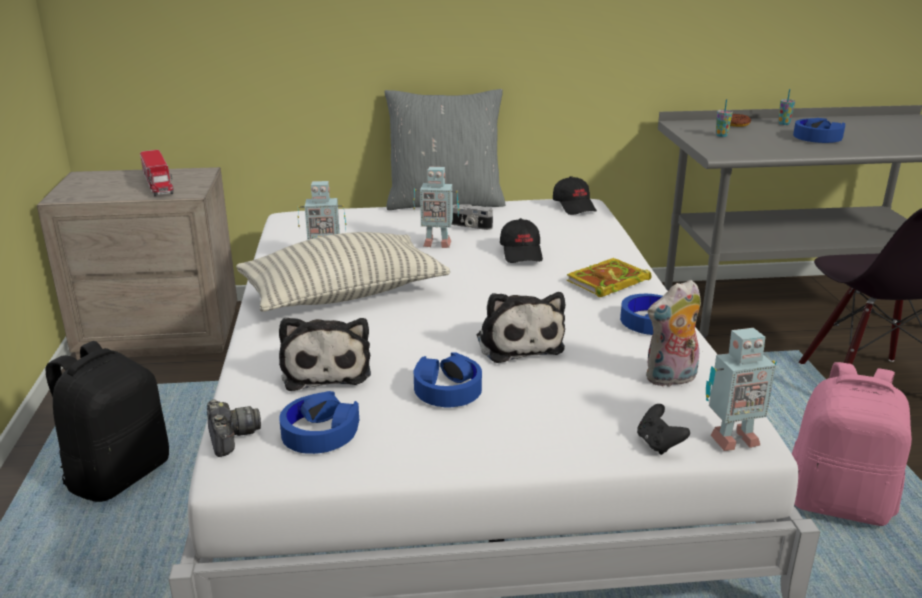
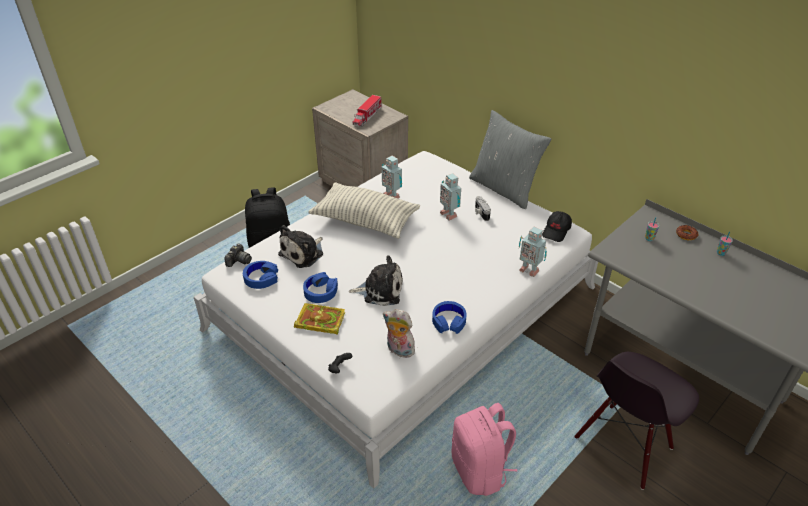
camera: 50 degrees right, 15 degrees up
plush toy [477,292,565,363] -> plush toy turned 120 degrees counterclockwise [349,255,403,306]
black cap [500,218,543,263] -> none
book [567,258,652,297] -> book moved to [294,303,345,335]
toy robot [706,328,777,451] -> toy robot moved to [519,227,547,277]
blue headphones [793,118,845,143] -> none

